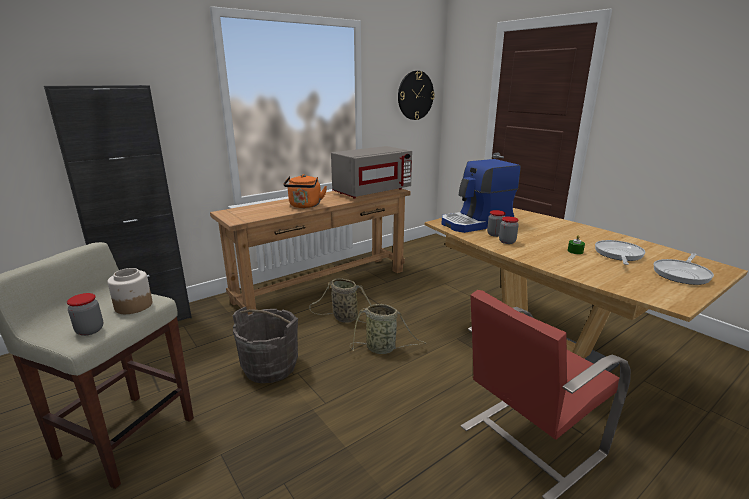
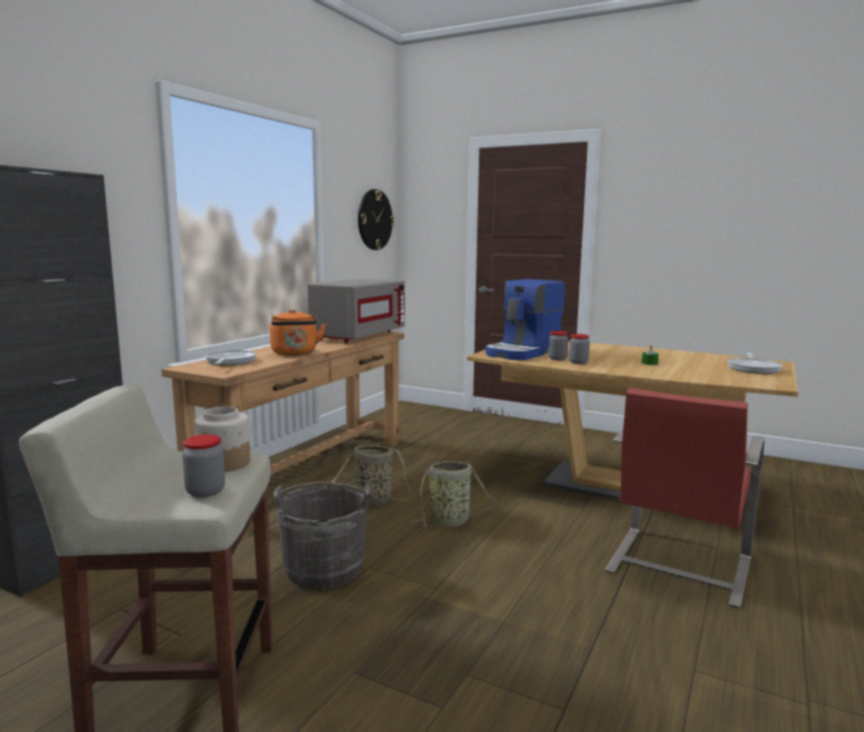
camera: 25 degrees left, 10 degrees down
frying pan [595,240,646,265] -> frying pan moved to [205,350,256,366]

